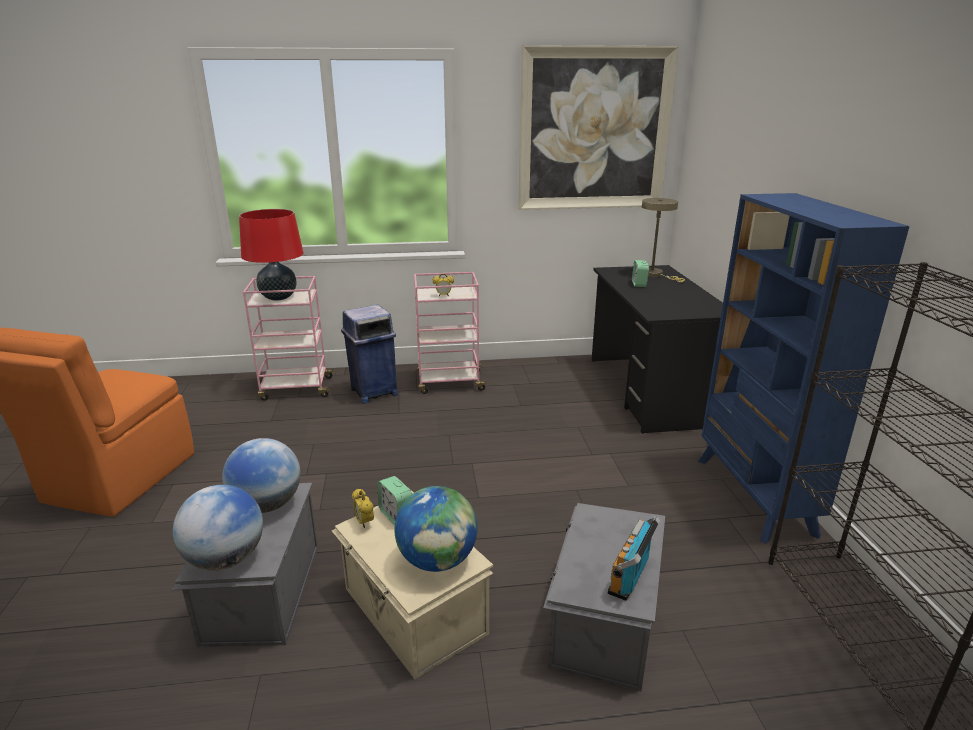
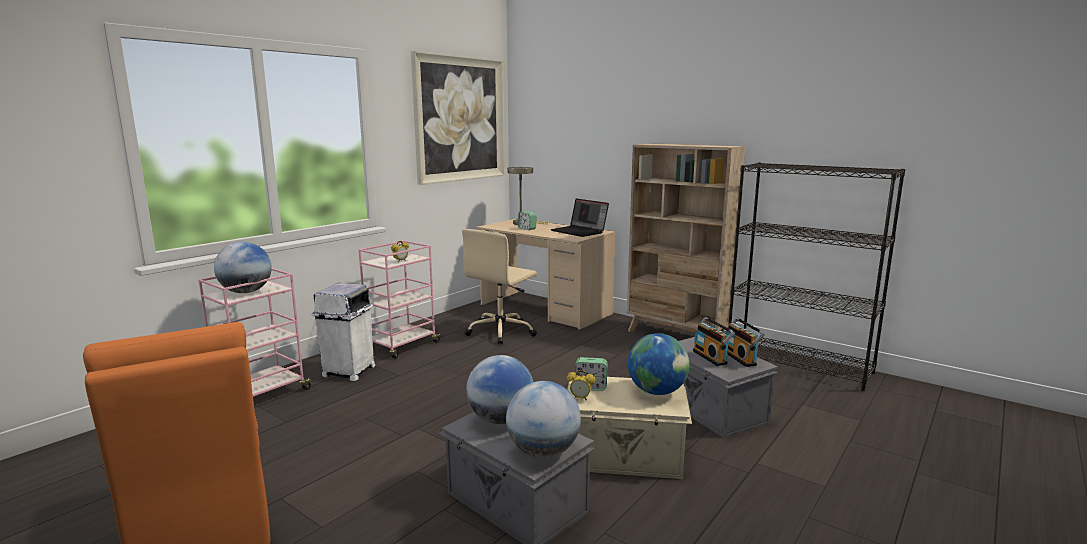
camera: 45 degrees left, 10 degrees down
red table lamp [239,209,303,300] -> globe [214,242,272,293]
blue trash can [341,305,398,404] -> white trash can [312,283,375,381]
black desk [592,265,723,434] -> beige desk [476,219,616,330]
blue bookcase [698,193,909,544] -> beige bookcase [627,143,745,333]
none -> beige office chair [462,229,537,344]
none -> laptop [551,199,609,237]
none -> radio [693,317,735,366]

